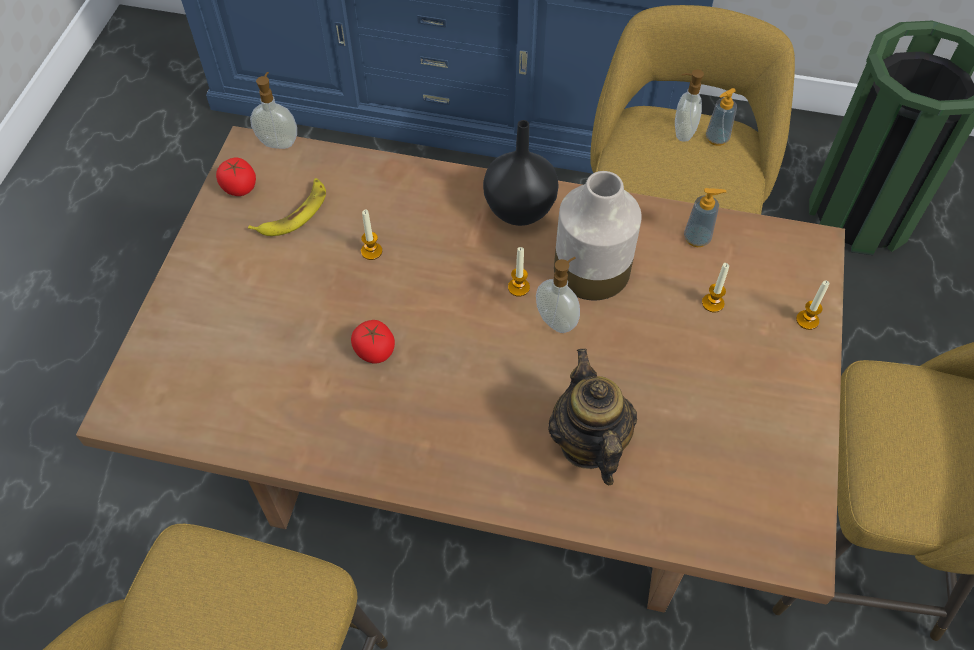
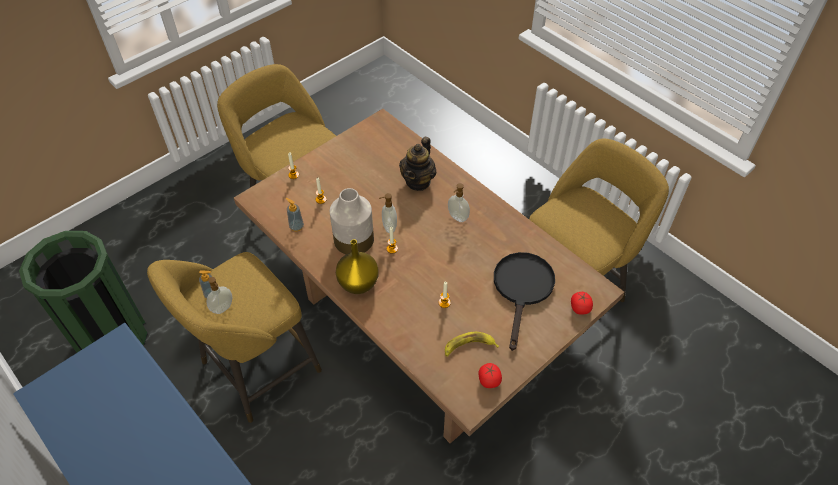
camera: 145 degrees left, 5 degrees down
soap dispenser [250,72,297,149] -> soap dispenser moved to [448,183,470,222]
tomato [351,320,395,363] -> tomato moved to [571,292,593,315]
black vase [483,120,559,226] -> yellow vase [336,239,379,294]
none -> black frying pan [494,252,555,351]

